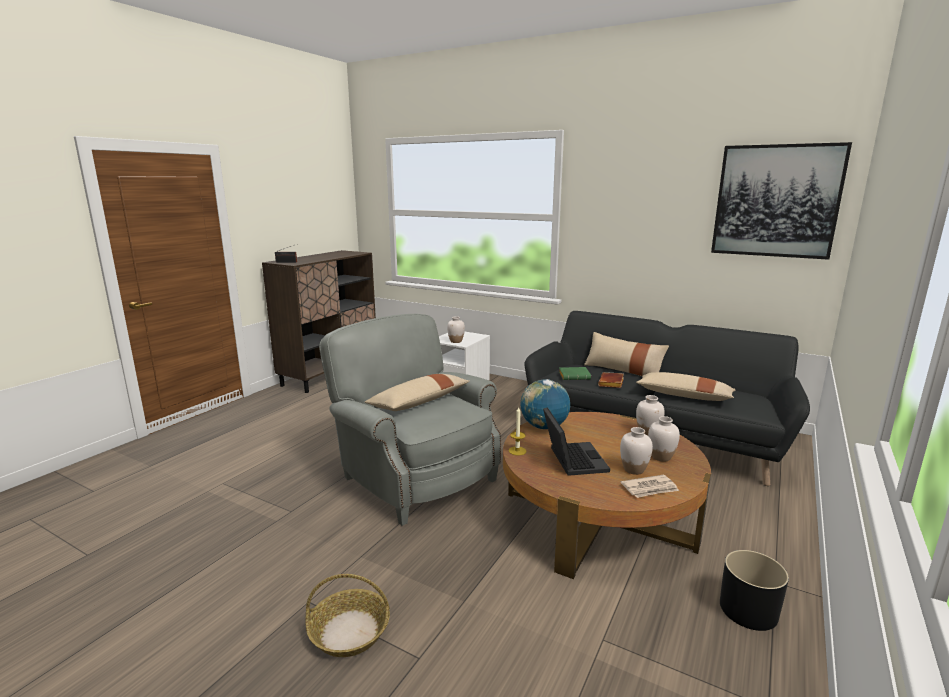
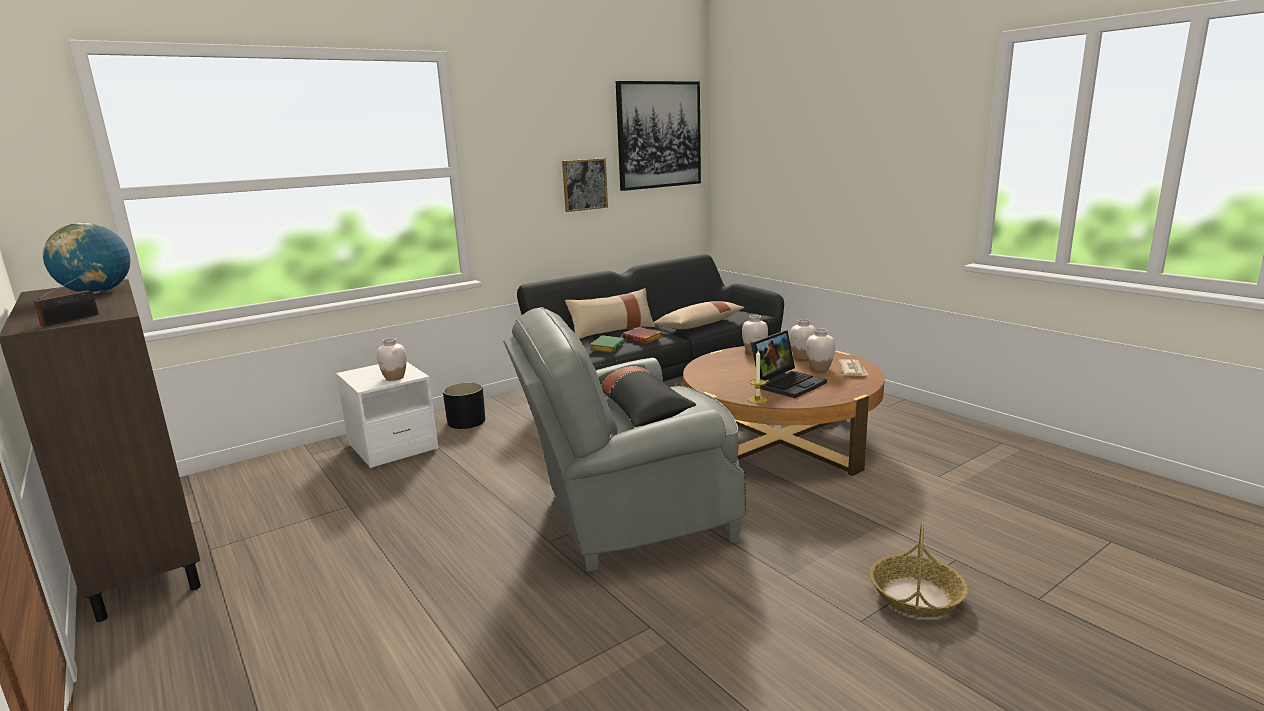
camera: 65 degrees left, 0 degrees up
beige pillow [365,374,470,411] -> black pillow [598,364,696,427]
globe [520,379,570,429] -> globe moved to [43,223,131,294]
laptop [543,407,610,476] -> laptop turned 120 degrees clockwise [751,330,827,398]
black planter [720,550,789,631] -> black planter moved to [443,382,485,429]
none -> picture [562,158,608,212]

